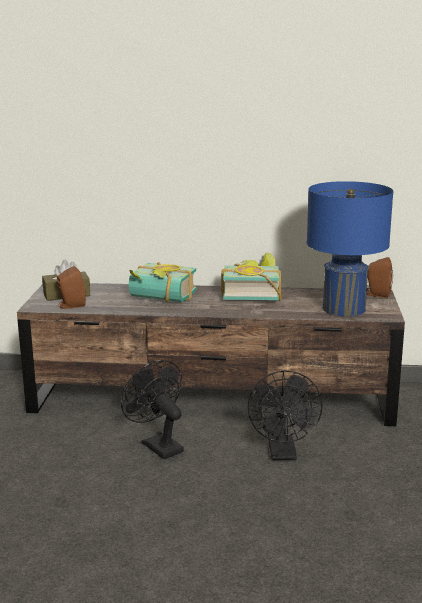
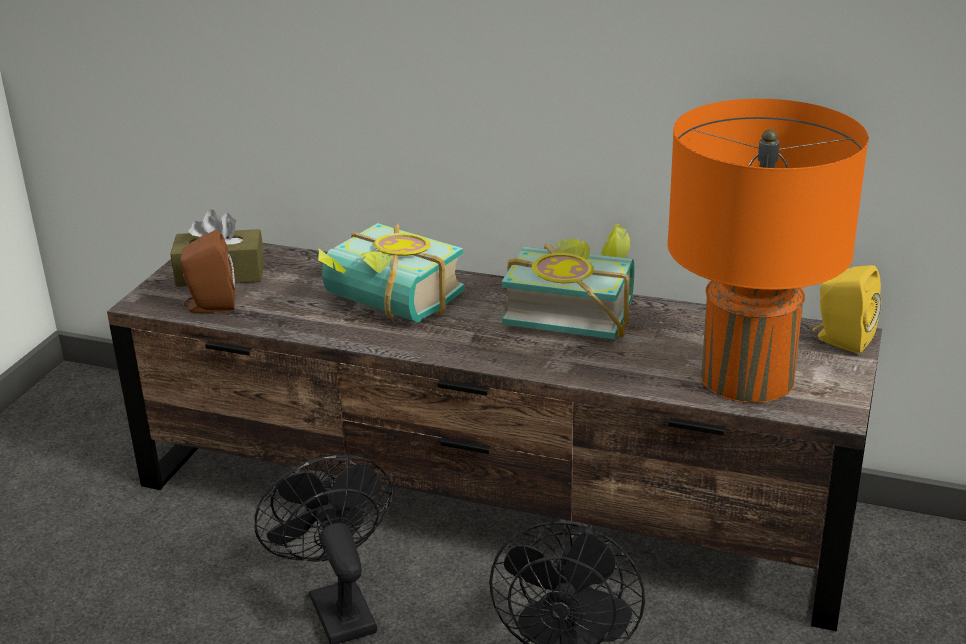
camera: 15 degrees right, 10 degrees up
blue table lamp [307,181,393,317] -> orange table lamp [667,99,869,403]
brown speaker [367,257,393,298] -> yellow speaker [812,265,881,354]

